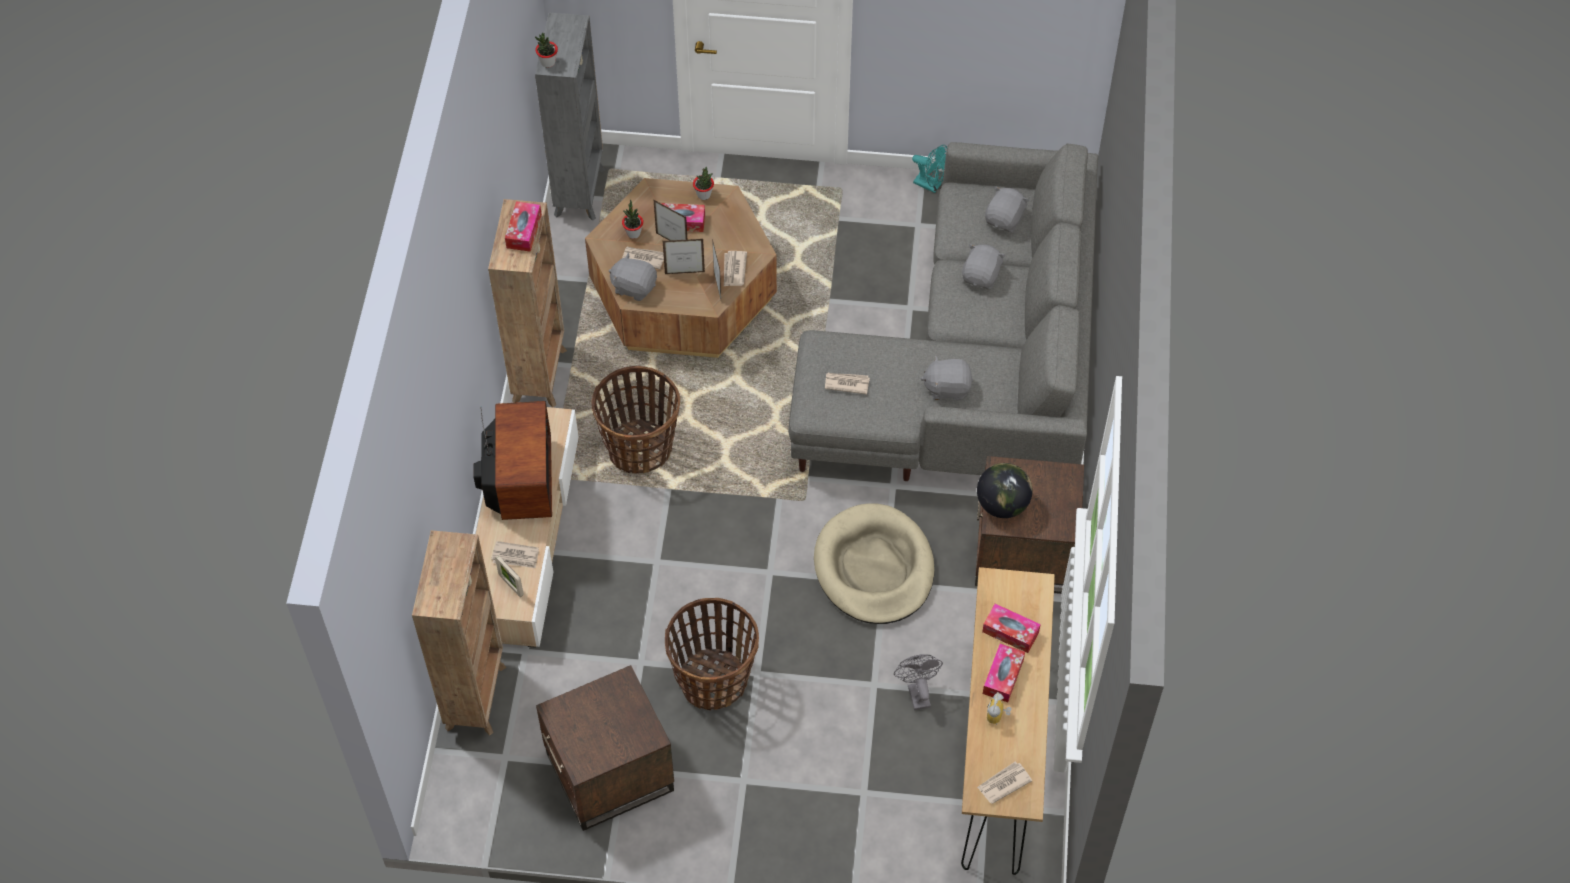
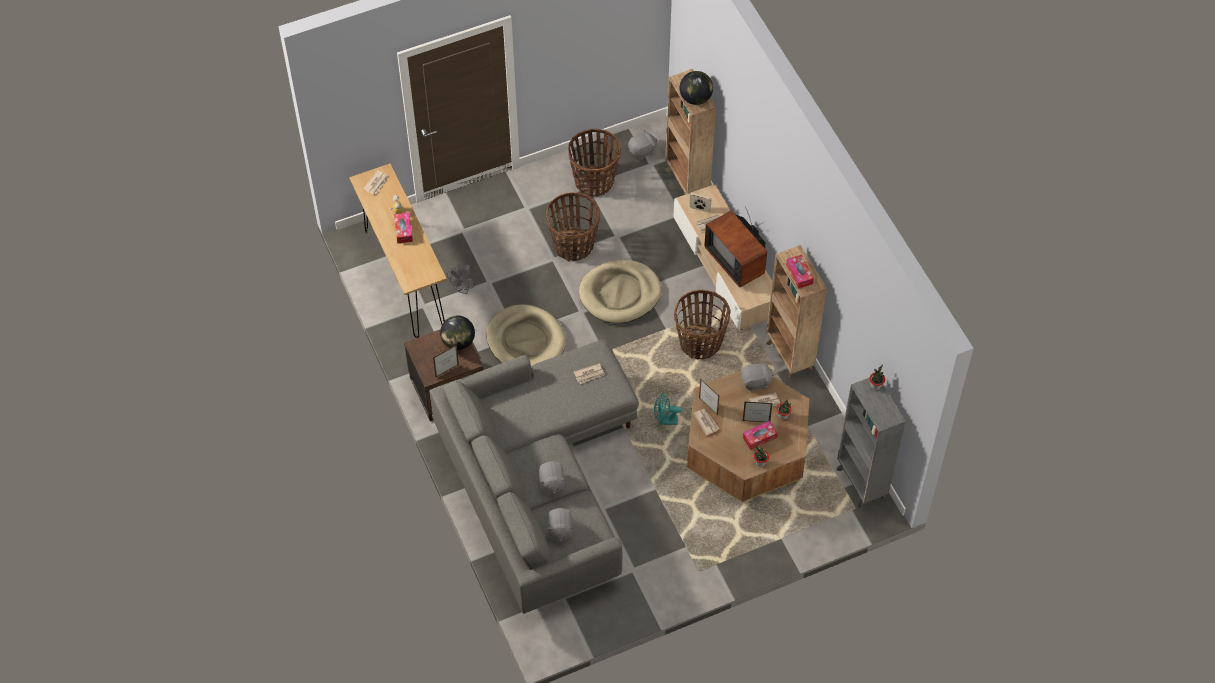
camera: 150 degrees right, 0 degrees up
brown side table [536,665,674,831] -> basket [568,129,621,197]
picture frame [663,239,705,274] -> picture frame moved to [433,345,459,378]
grey fan [894,654,943,710] -> grey fan turned 60 degrees clockwise [447,264,476,294]
turquoise fan [912,145,947,193] -> turquoise fan moved to [654,392,682,425]
grey plush toy [921,355,973,400] -> grey plush toy moved to [628,130,657,160]
tissue box [982,604,1041,653] -> none
none -> beige dog bed [579,260,662,323]
none -> globe [680,71,713,105]

